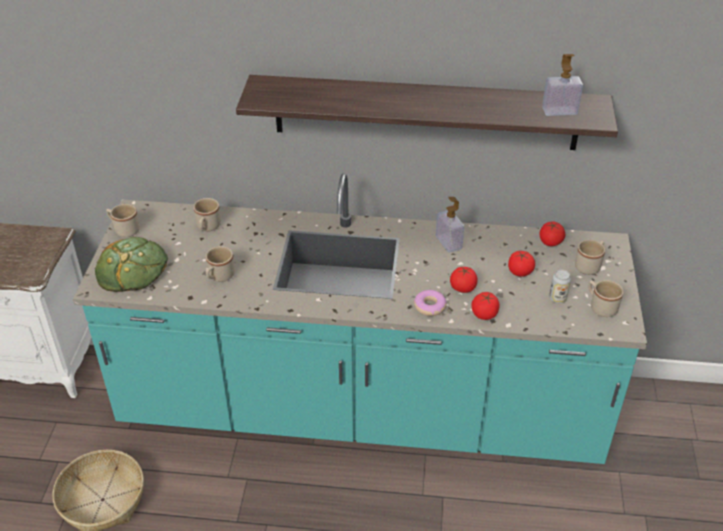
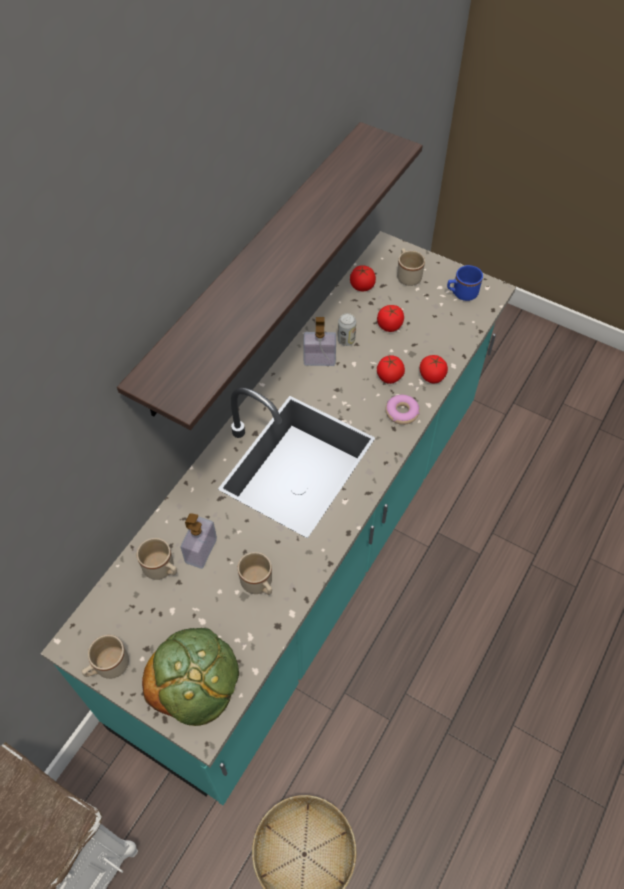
camera: 65 degrees left, 15 degrees up
soap dispenser [542,54,583,116] -> soap dispenser moved to [181,513,217,569]
can [549,269,571,303] -> can moved to [338,313,356,346]
beige mug [589,280,624,317] -> blue mug [447,265,483,301]

